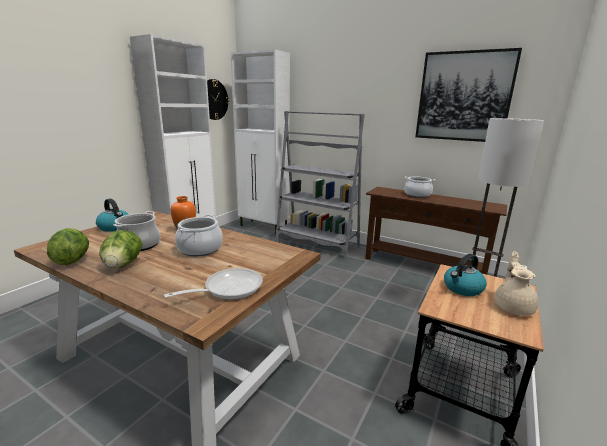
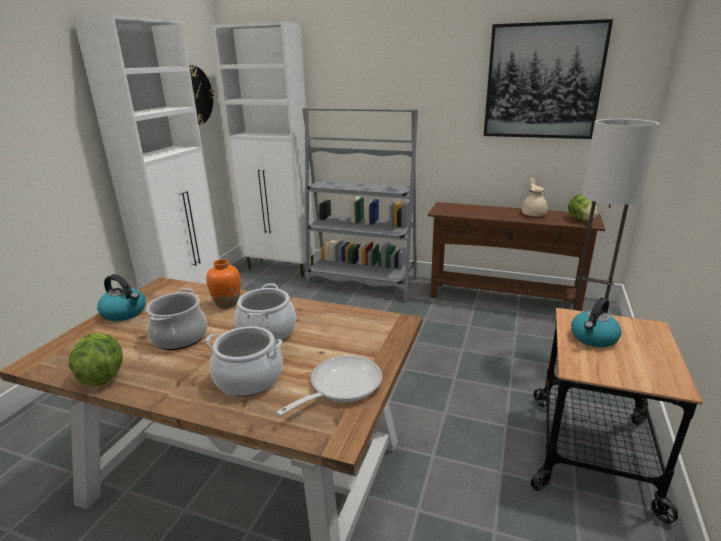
camera: 10 degrees left, 5 degrees up
lettuce [99,230,143,269] -> lettuce moved to [568,194,598,221]
cooking pot [404,177,435,198] -> cooking pot moved to [205,326,283,397]
beige teapot [494,251,538,316] -> beige teapot moved to [522,178,548,216]

